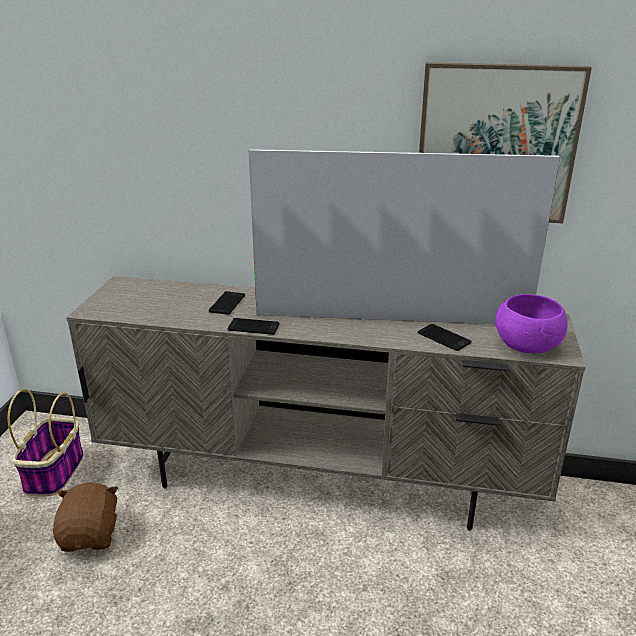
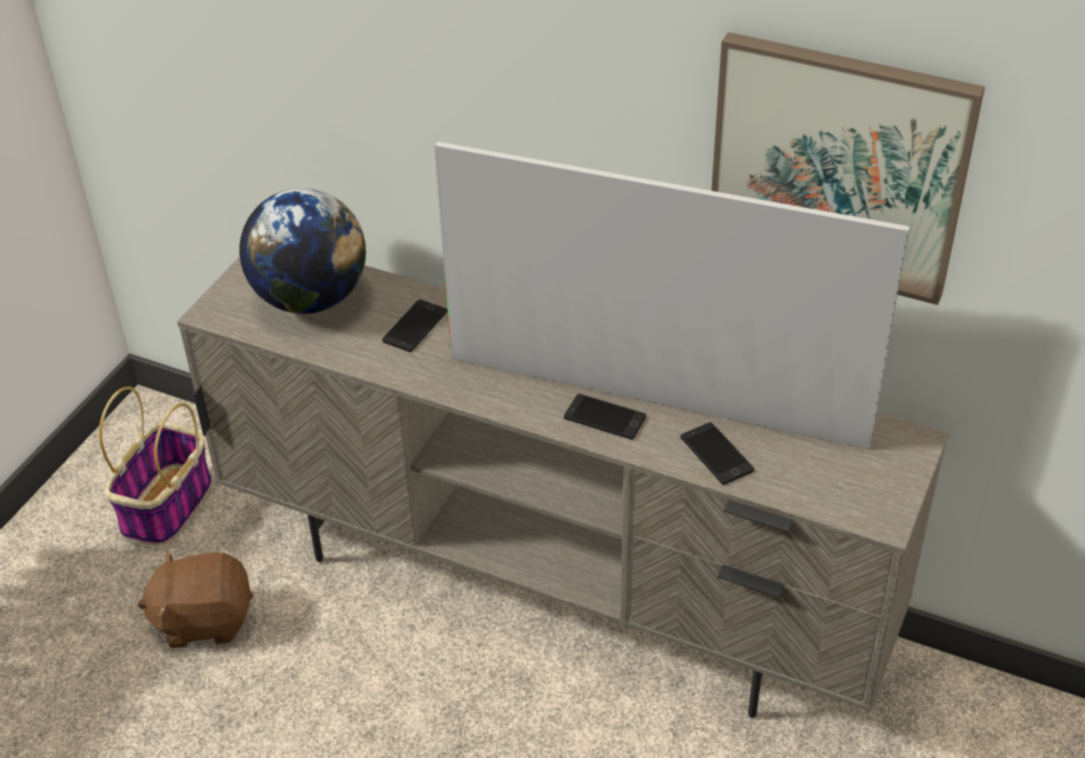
camera: 15 degrees right, 15 degrees up
brown plush toy [53,483,118,552] -> brown plush toy turned 105 degrees counterclockwise [138,550,253,648]
phone [228,318,280,335] -> phone moved to [564,394,646,440]
purple bowl [495,294,568,353] -> none
none -> globe [239,188,366,314]

